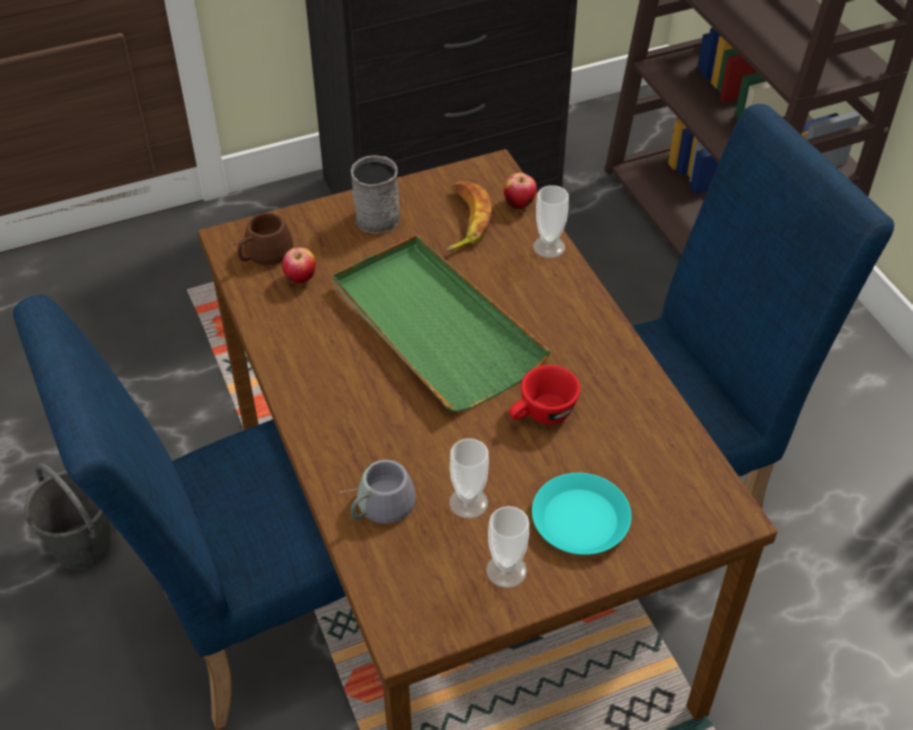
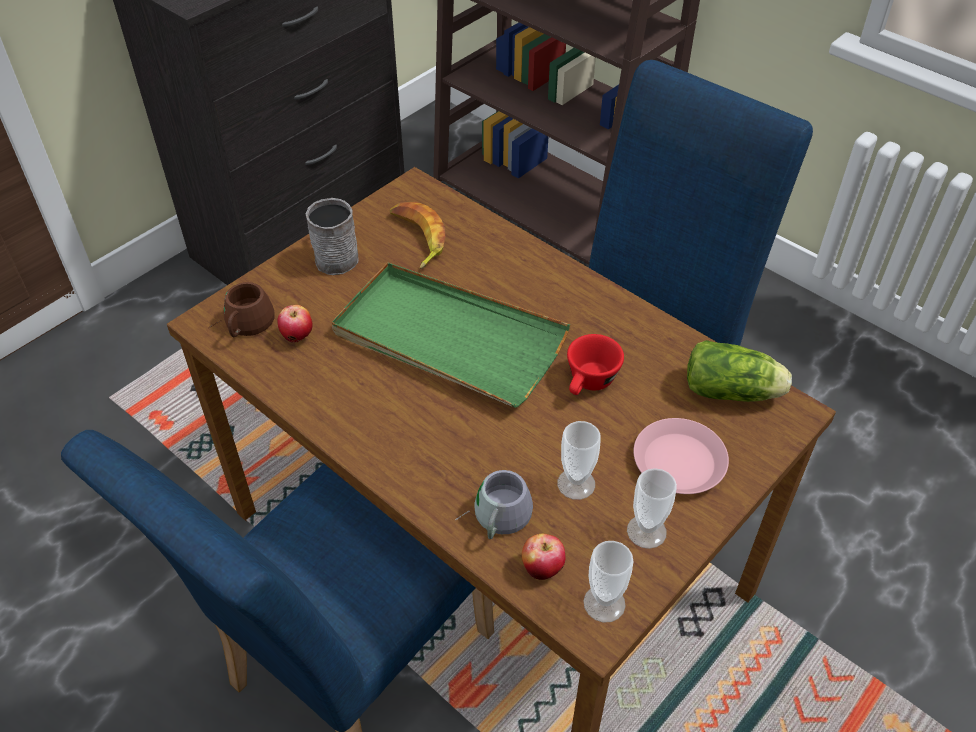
camera: 25 degrees left, 0 degrees up
grey bucket [24,463,111,570] -> none
apple [504,173,537,209] -> apple moved to [522,533,565,580]
turquoise plate [532,473,631,555] -> pink plate [633,418,729,494]
cup [533,185,569,258] -> cup moved to [583,541,633,623]
none -> lettuce [687,340,792,402]

